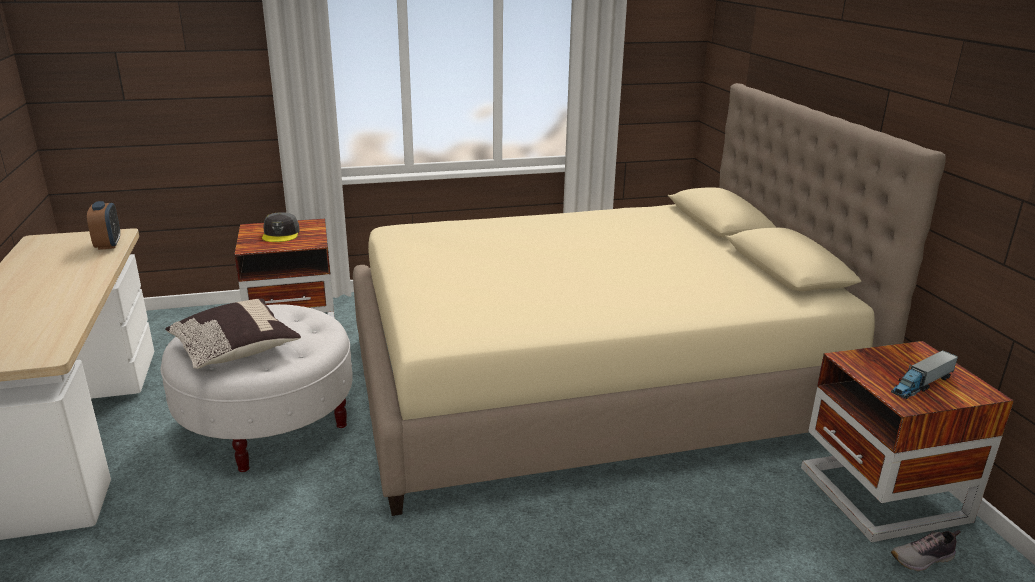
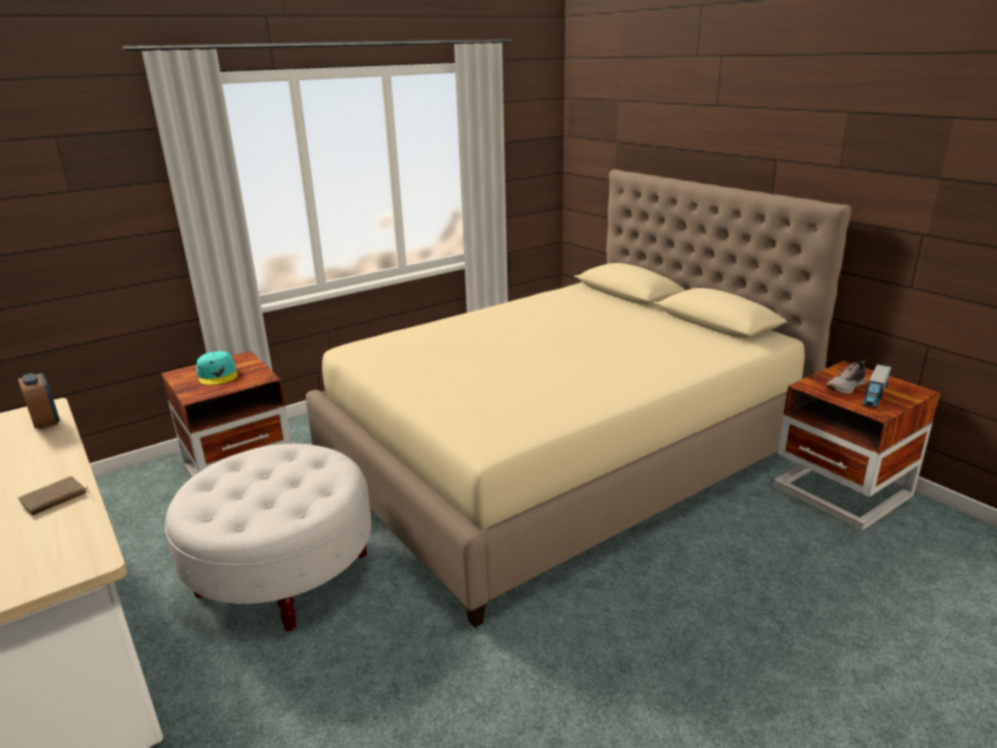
camera: 20 degrees left, 0 degrees up
pillow [165,298,301,369] -> none
grey cap [262,212,300,242] -> turquoise cap [196,351,238,385]
shoe [891,530,960,571] -> shoe moved to [826,360,866,394]
none -> brown book [17,476,90,516]

